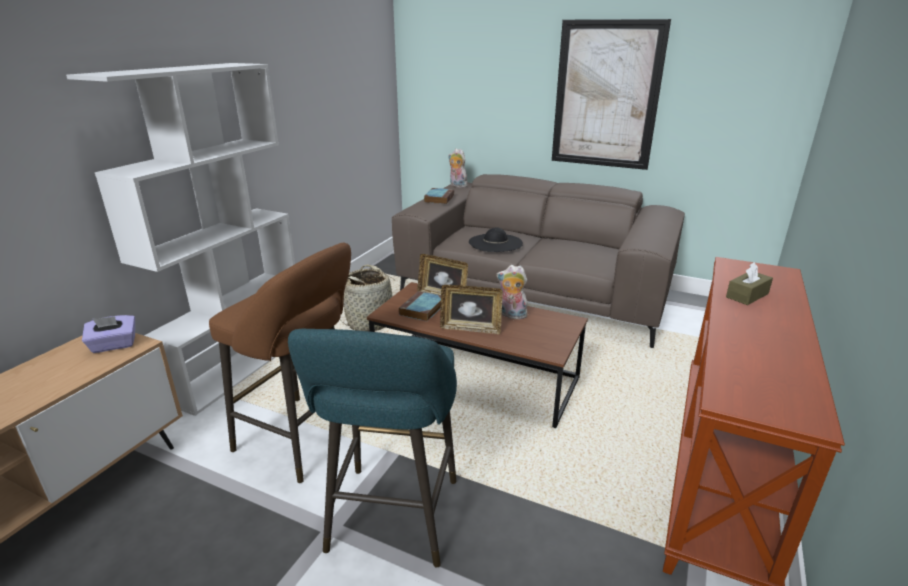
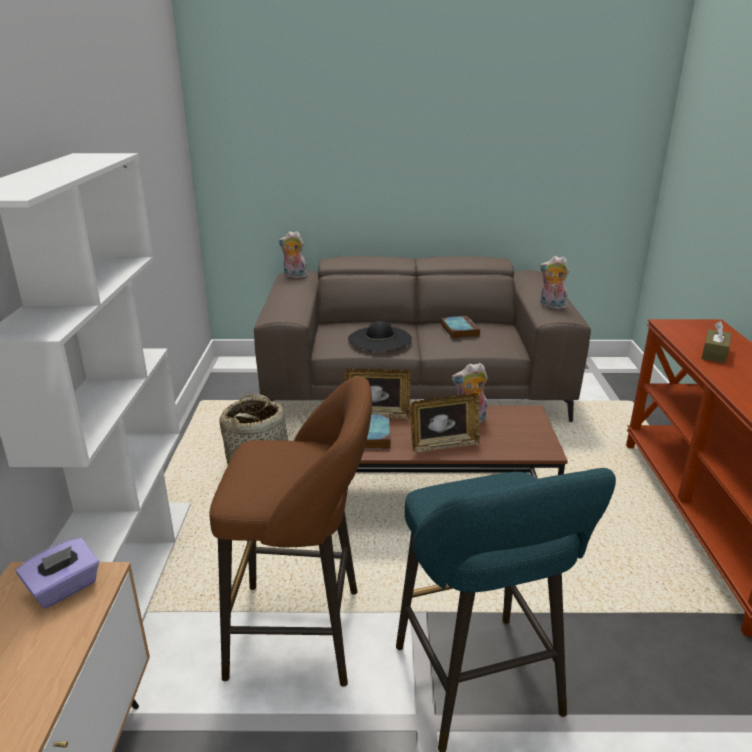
camera: 25 degrees left, 0 degrees up
book [424,188,454,204] -> book moved to [441,316,480,339]
picture [552,19,671,170] -> none
none -> plush toy [540,256,569,309]

